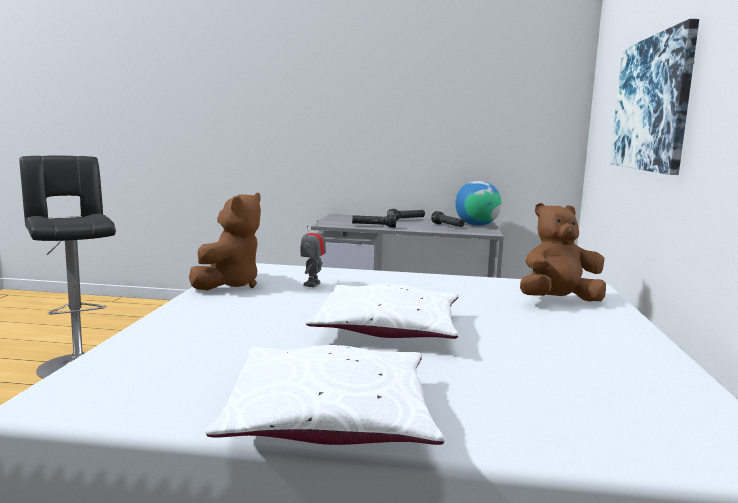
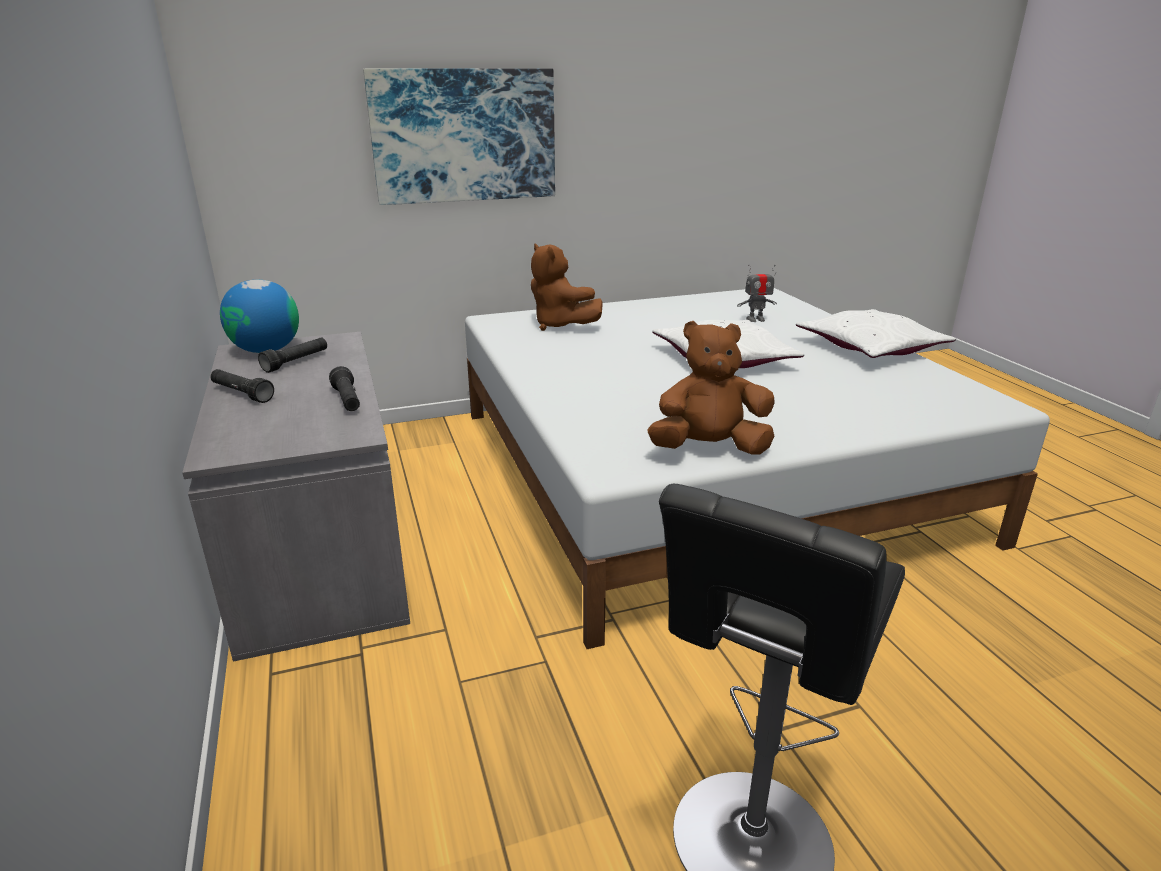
camera: 115 degrees left, 15 degrees up
toy robot [301,220,326,287] -> toy robot moved to [737,265,777,322]

